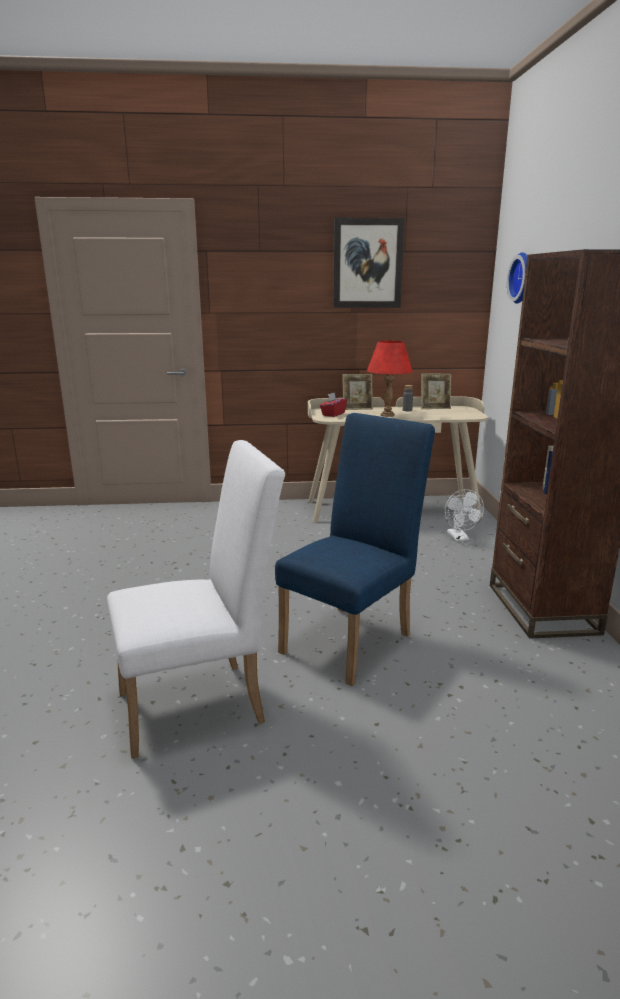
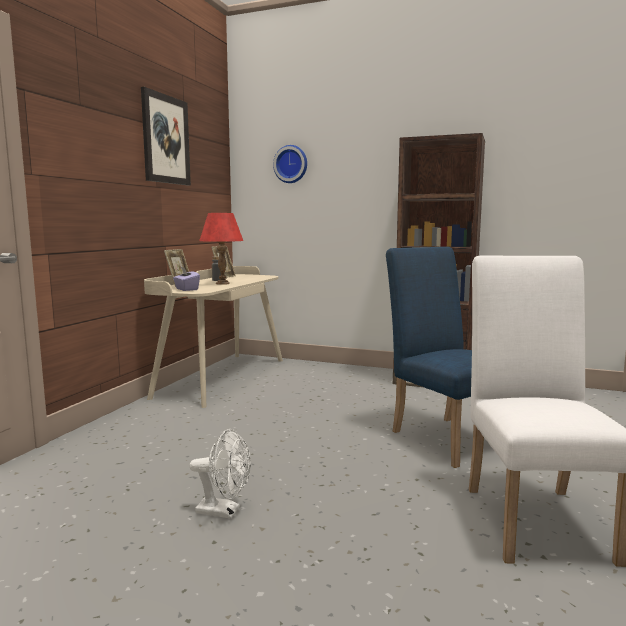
camera: 65 degrees left, 10 degrees down
red tissue box [320,392,347,417] -> purple tissue box [173,267,200,291]
white fan [445,489,484,541] -> white fan moved to [189,429,251,519]

